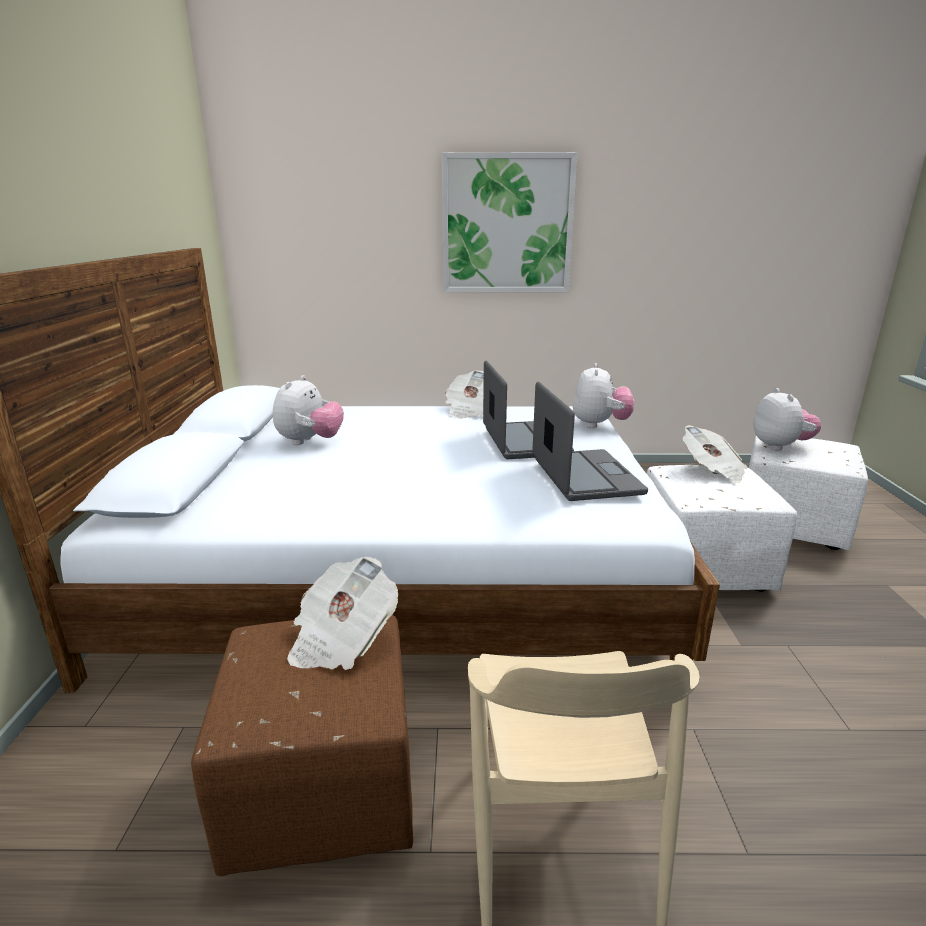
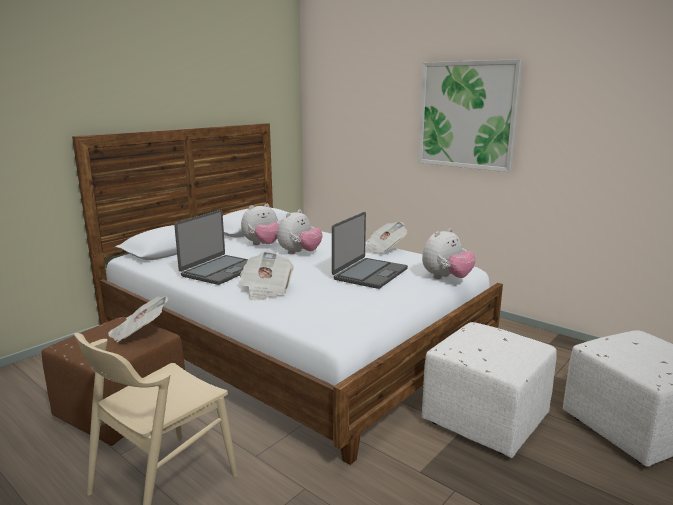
camera: 40 degrees right, 5 degrees down
laptop [532,382,648,501] -> laptop moved to [174,210,248,285]
newspaper [683,425,747,483] -> newspaper moved to [240,251,294,300]
plush toy [753,388,821,451] -> plush toy moved to [277,209,323,254]

